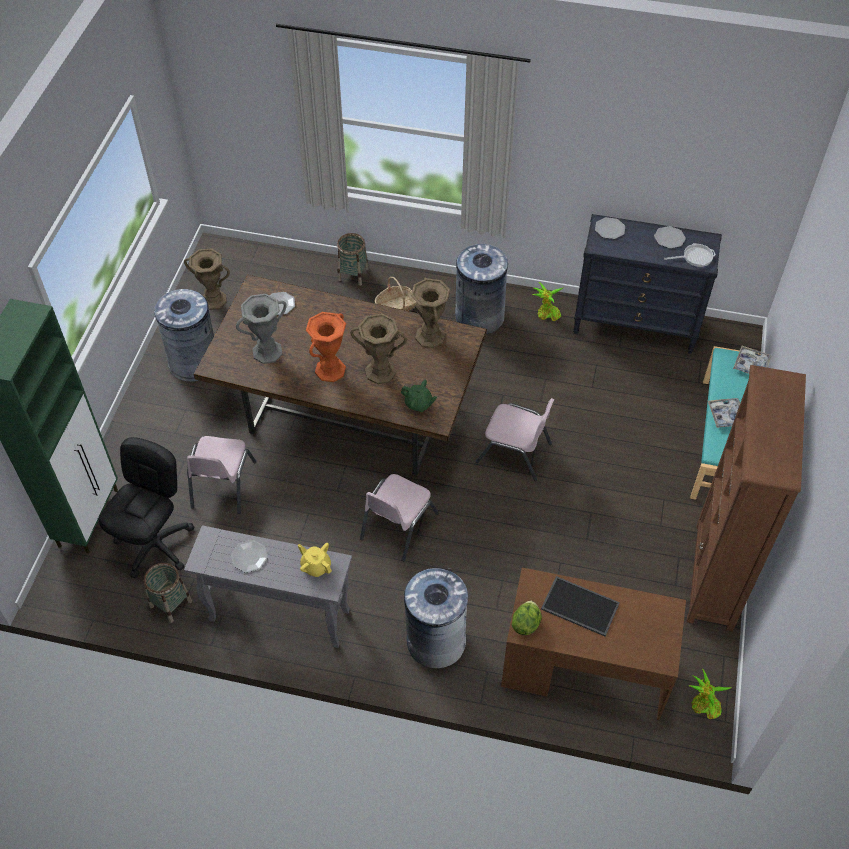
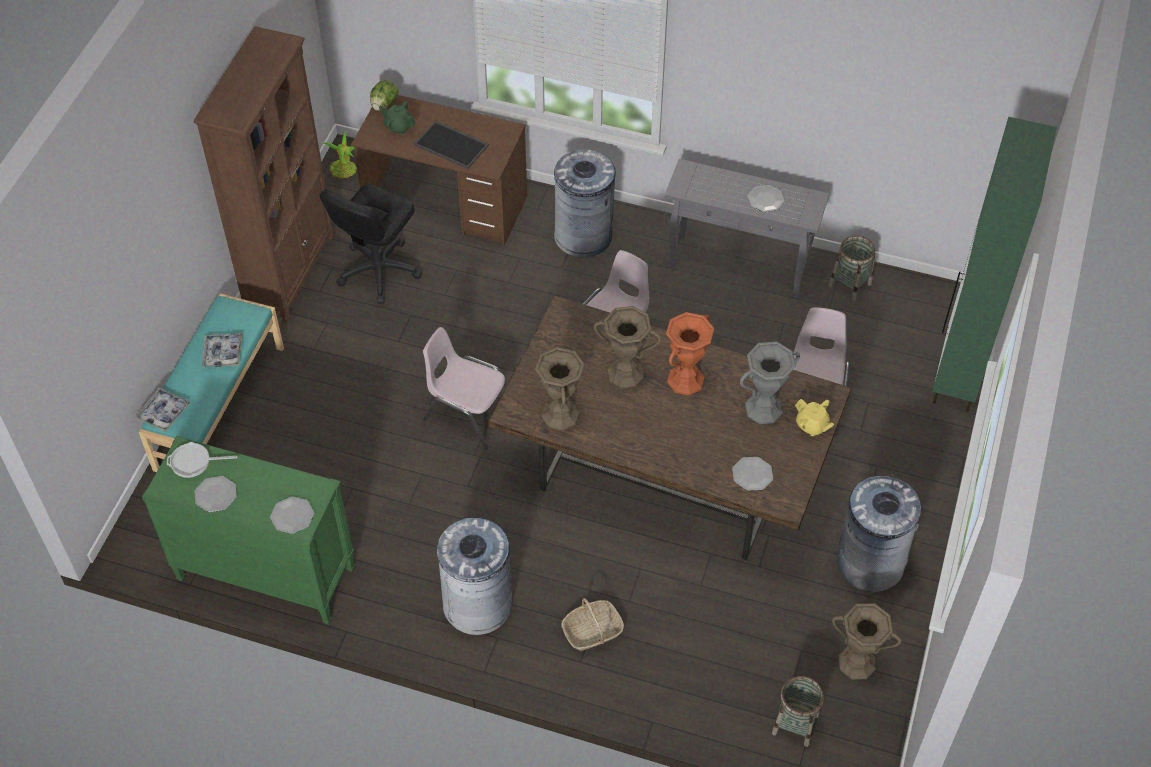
camera: 175 degrees left, 0 degrees up
black office chair [99,437,194,578] -> black office chair moved to [319,184,422,304]
yellow teapot [298,543,332,577] -> yellow teapot moved to [795,399,834,436]
basket [337,233,369,286] -> basket moved to [772,676,824,747]
green teapot [401,380,437,412] -> green teapot moved to [379,101,415,135]
lettuce [511,601,542,635] -> lettuce moved to [370,80,399,111]
potted plant [533,282,564,321] -> none
black dresser [573,214,722,354] -> green dresser [142,436,355,625]

